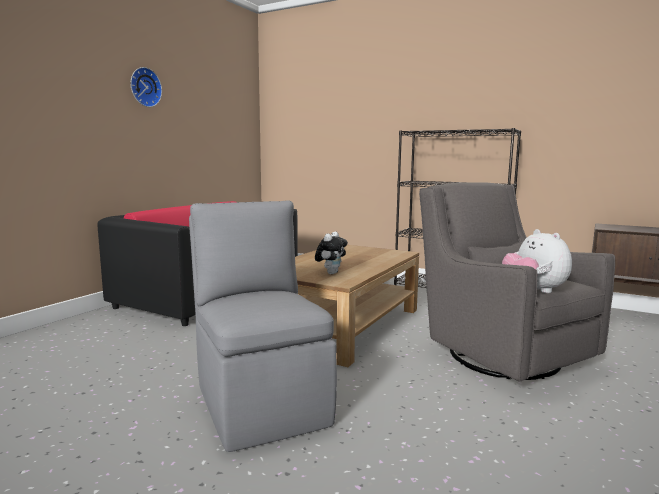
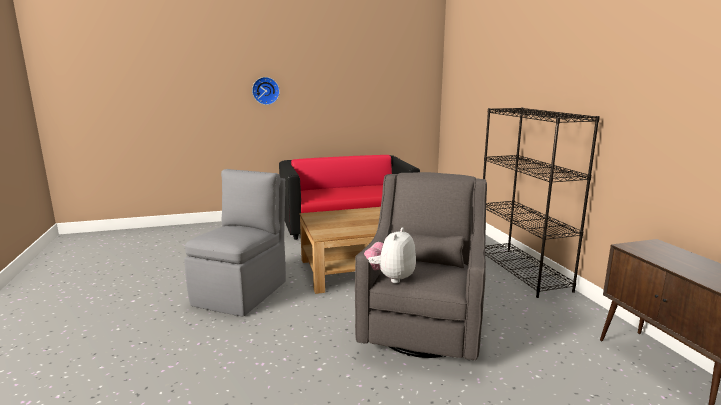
camera: 45 degrees right, 5 degrees up
wall clock [131,67,162,107] -> wall clock moved to [252,77,280,105]
plush toy [315,232,348,274] -> none

